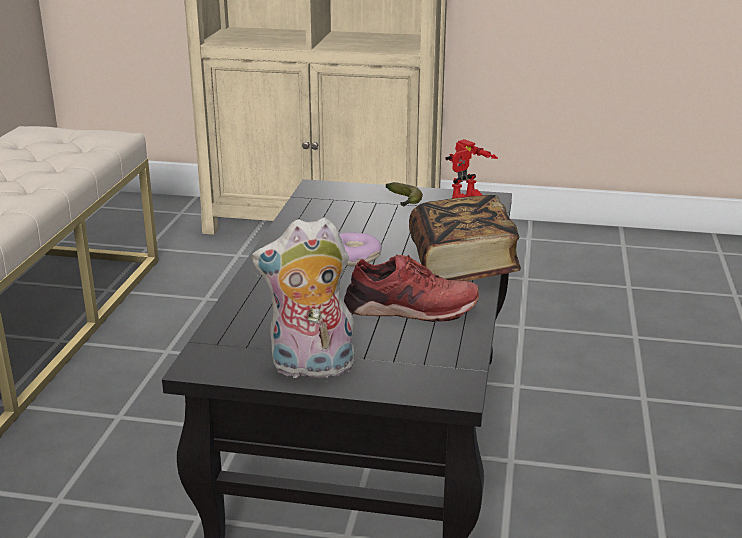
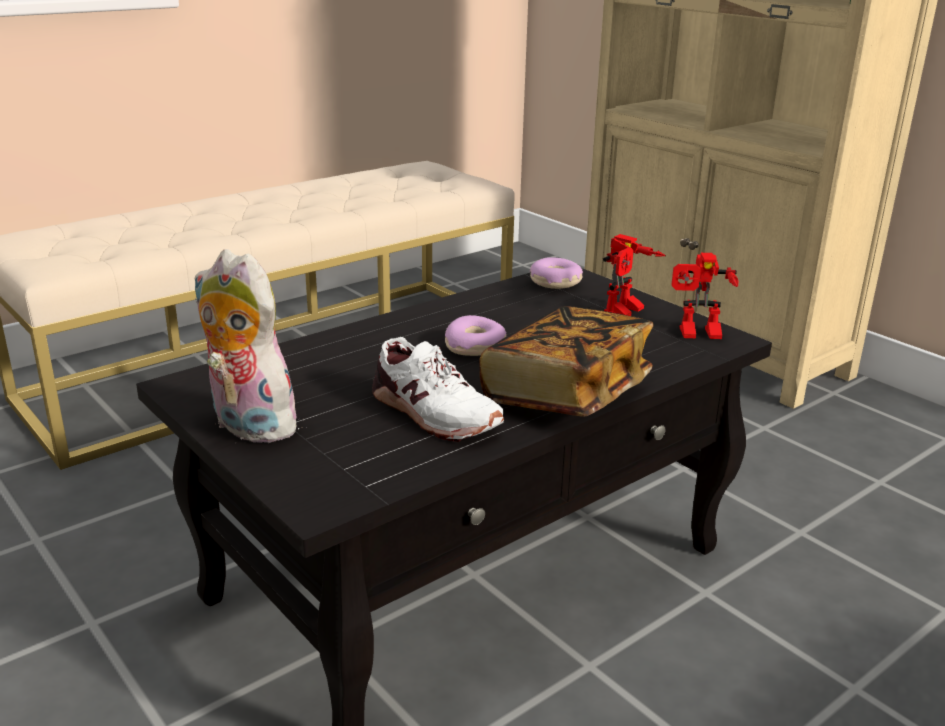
camera: 40 degrees right, 0 degrees up
red shoe [344,254,479,322] -> white shoe [372,337,504,442]
banana [386,182,423,207] -> toy robot [603,234,666,316]
none -> donut [530,257,583,289]

